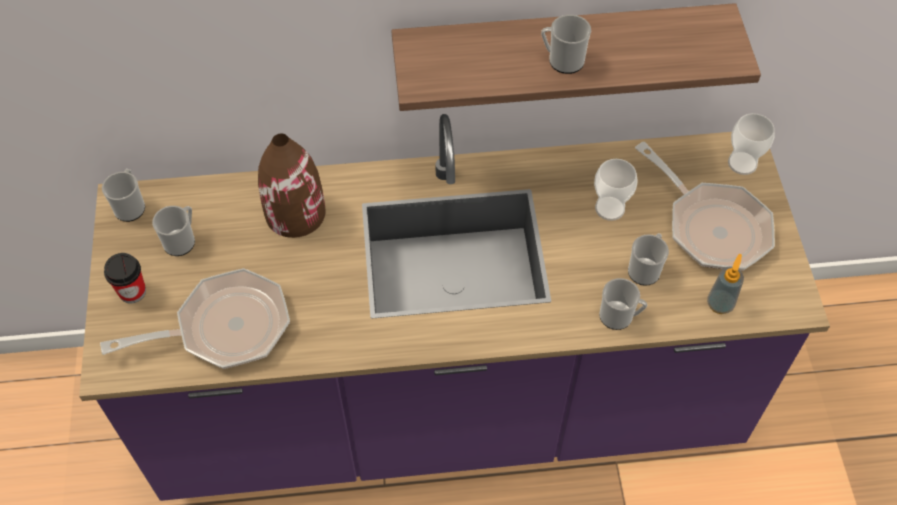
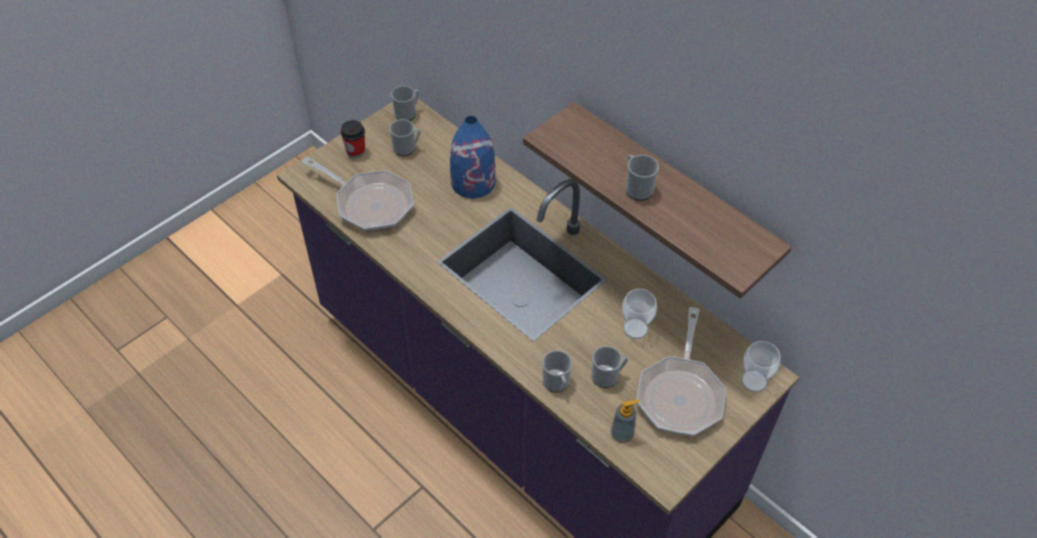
camera: 50 degrees right, 5 degrees down
brown vase [258,134,325,238] -> blue vase [450,116,496,198]

